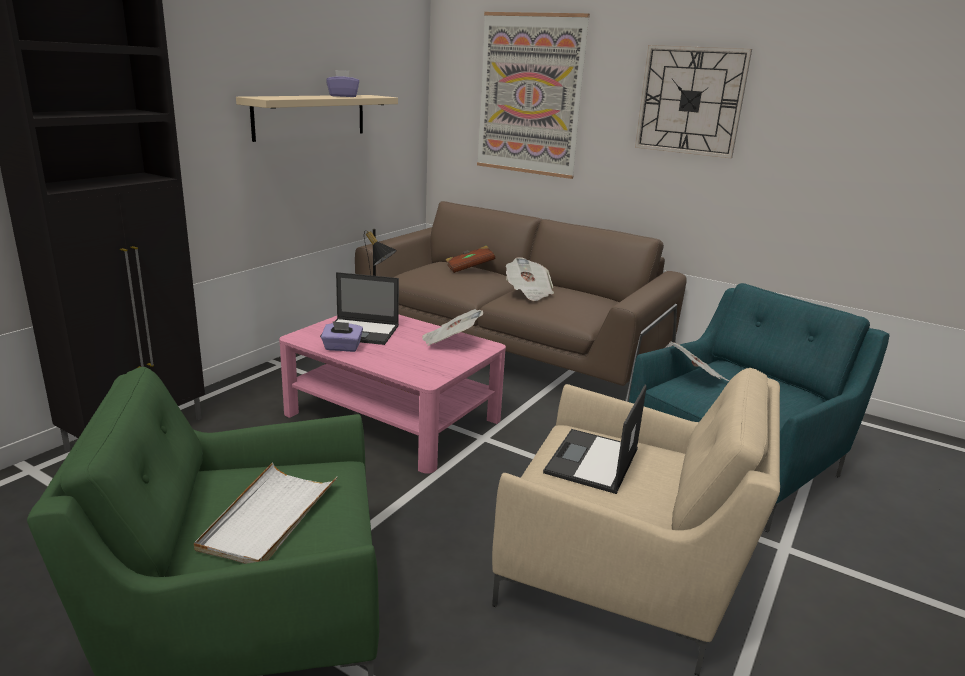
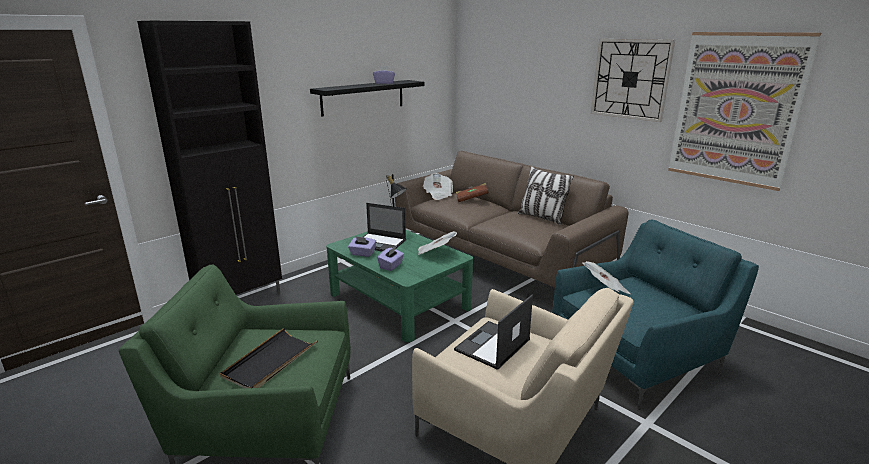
camera: 15 degrees right, 0 degrees up
white tray [194,463,337,564] -> black tray [220,328,318,388]
beige shelf [236,95,398,142] -> black shelf [310,80,424,117]
pink coffee table [279,314,506,474] -> green coffee table [326,230,473,342]
picture [477,12,590,179] -> picture moved to [668,32,821,191]
newspaper [506,257,554,301] -> newspaper moved to [423,173,453,200]
none -> purple tissue box [377,247,404,271]
none -> pillow [518,166,574,225]

